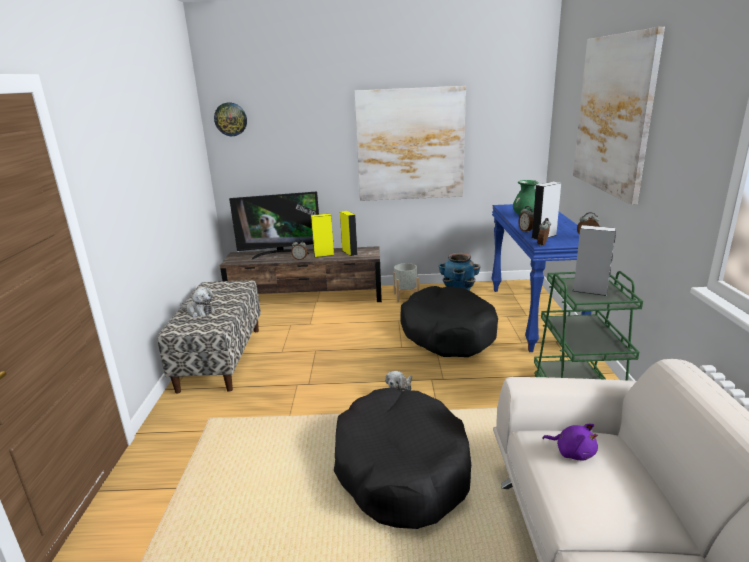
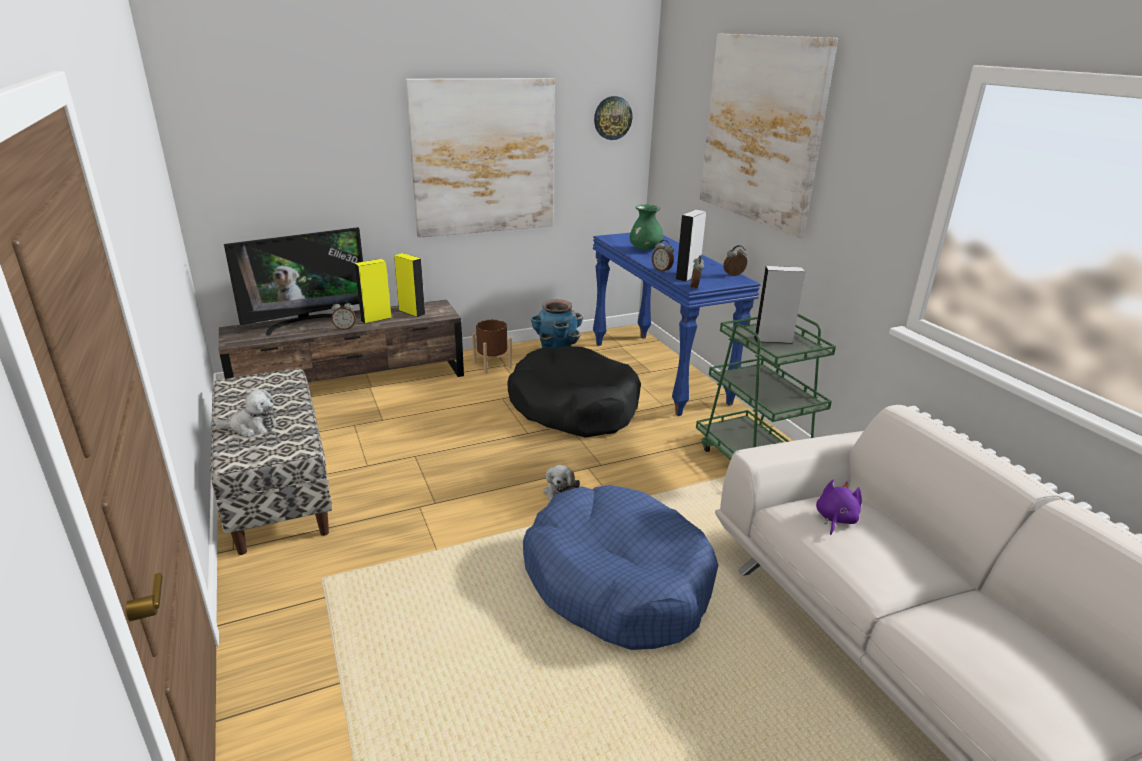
camera: 25 degrees left, 5 degrees up
wall clock [214,103,247,136] -> wall clock moved to [594,96,632,140]
black dog bed [334,388,471,529] -> blue dog bed [523,485,718,650]
grey planter [393,263,419,302] -> brown planter [472,320,512,374]
purple plush toy [542,424,598,460] -> purple plush toy turned 75 degrees counterclockwise [816,480,862,535]

